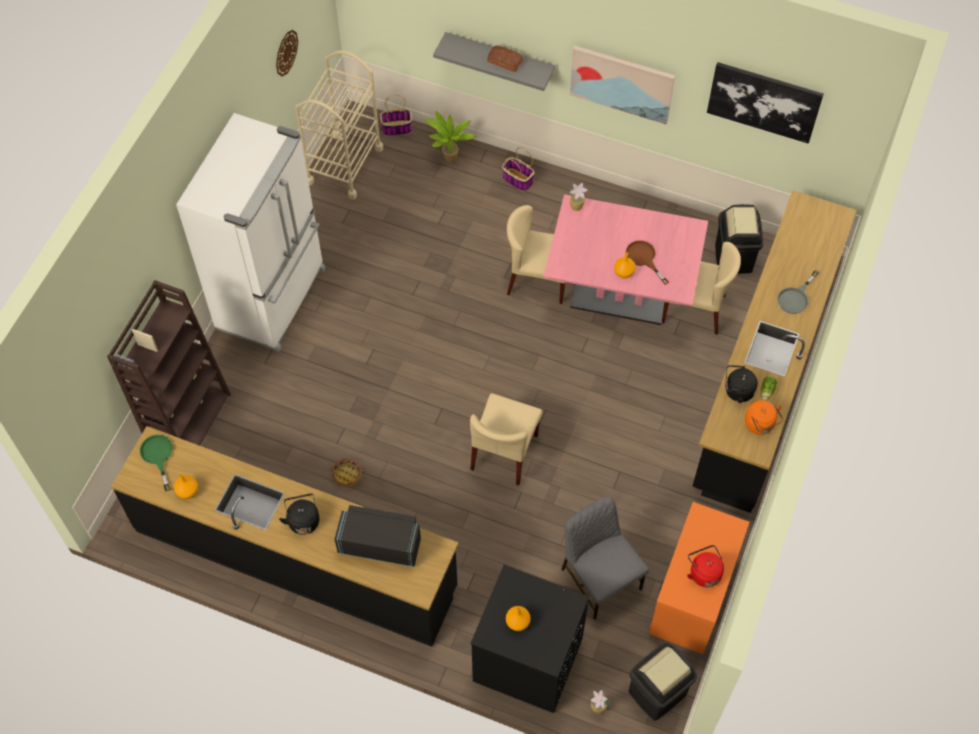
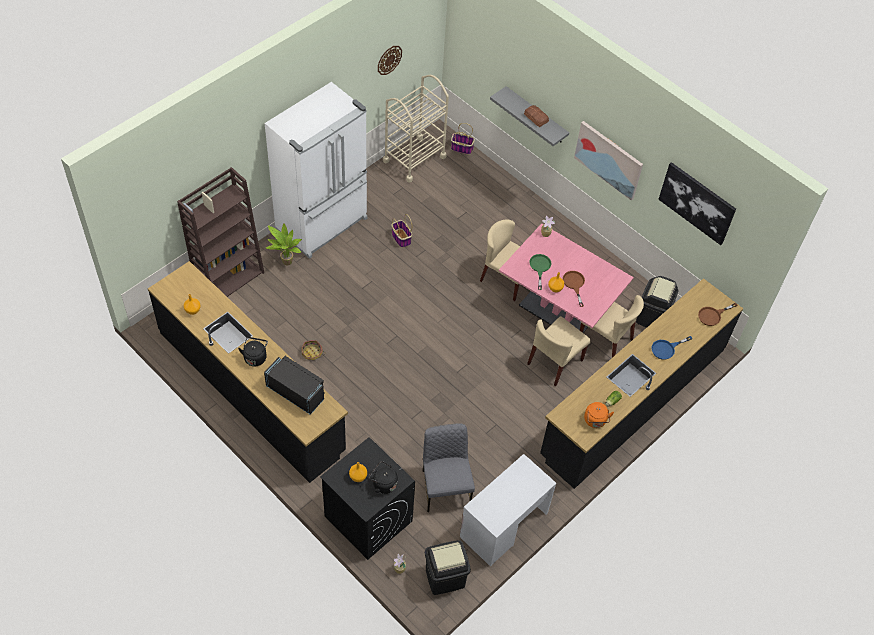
camera: 20 degrees right, 5 degrees down
green frying pan [140,435,173,491] -> green frying pan moved to [529,254,551,290]
potted plant [425,111,477,162] -> potted plant moved to [266,224,302,265]
beige chair [470,393,543,485] -> beige chair moved to [527,316,591,387]
basket [502,147,534,191] -> basket moved to [392,214,412,248]
orange desk [649,502,750,654] -> white desk [460,454,556,567]
red kettle [687,545,724,587] -> none
black kettle [725,365,758,403] -> black kettle moved to [368,461,398,494]
grey frying pan [777,270,819,314] -> blue frying pan [651,336,693,360]
none -> brown frying pan [698,303,738,326]

